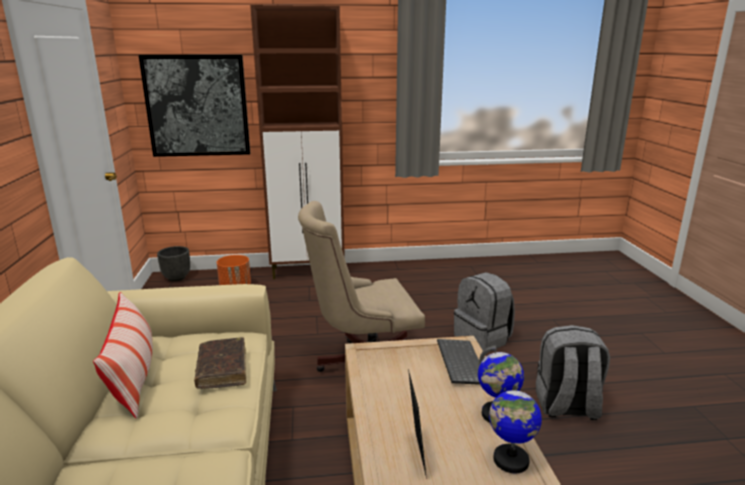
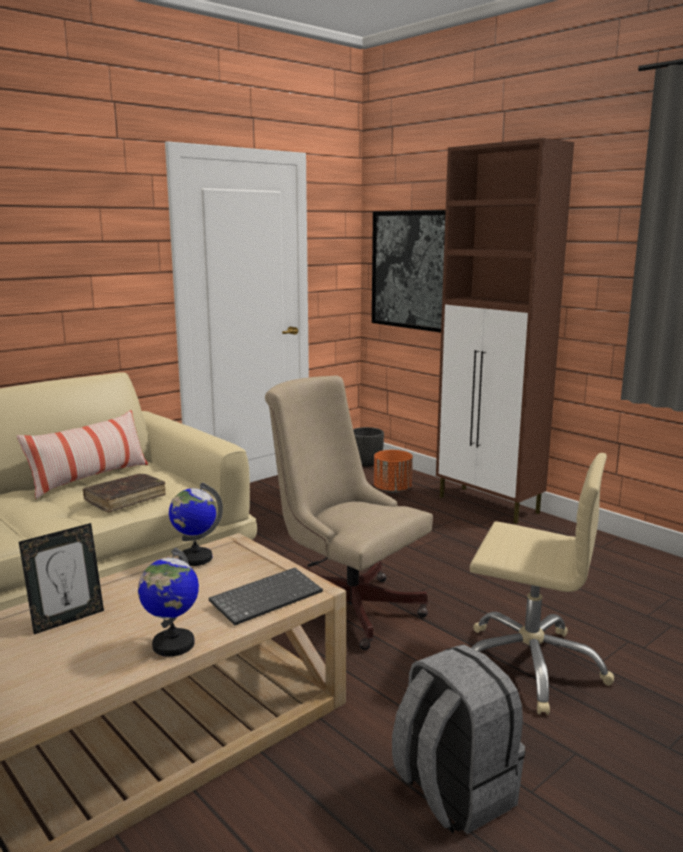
camera: 55 degrees right, 5 degrees down
grey backpack [454,272,515,350] -> beige office chair [470,453,614,715]
globe [489,382,542,473] -> globe moved to [169,483,223,566]

